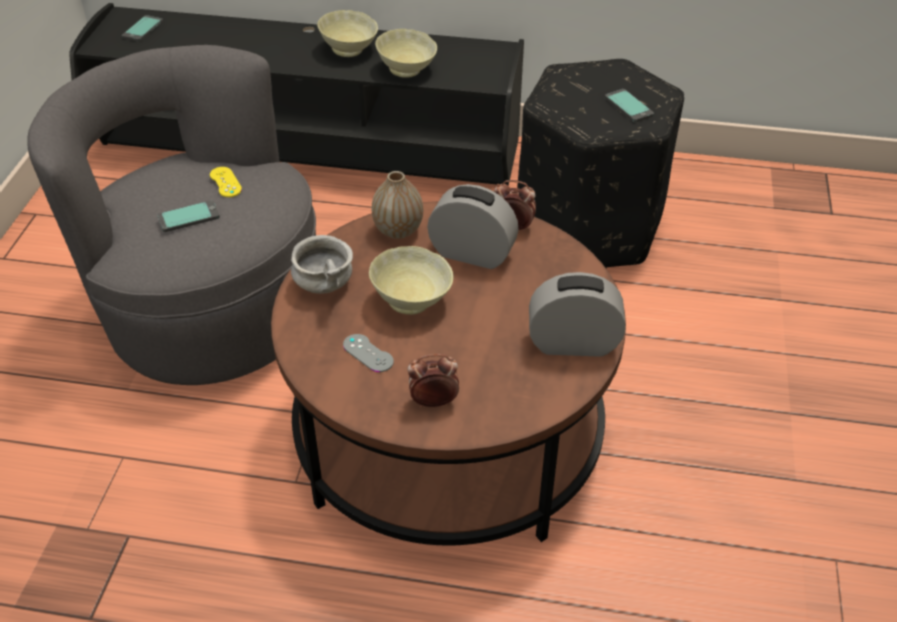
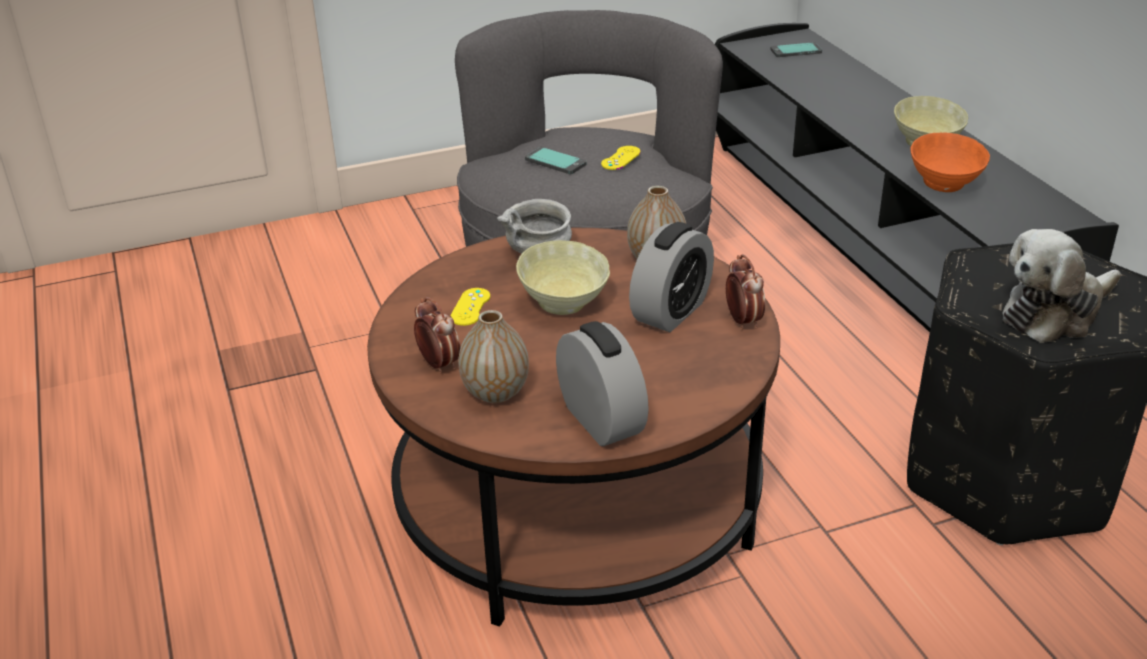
camera: 60 degrees right, 10 degrees down
grey game controller [343,334,394,372] -> yellow game controller [450,288,490,326]
beige bowl [375,29,437,78] -> orange bowl [910,133,990,192]
alarm clock [427,184,519,269] -> alarm clock turned 45 degrees clockwise [629,222,714,332]
phone [605,89,654,122] -> plush toy [1002,229,1121,343]
none -> vase [459,310,529,403]

